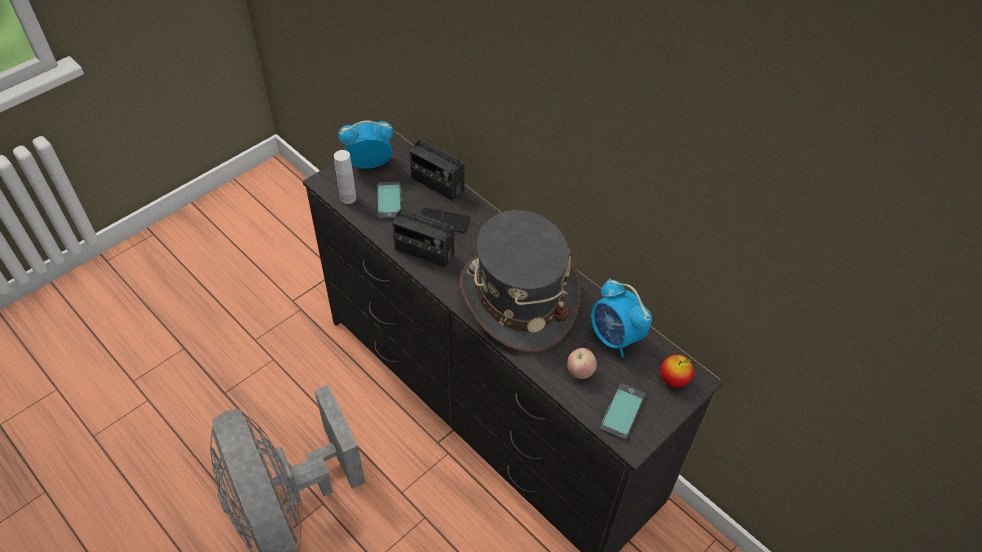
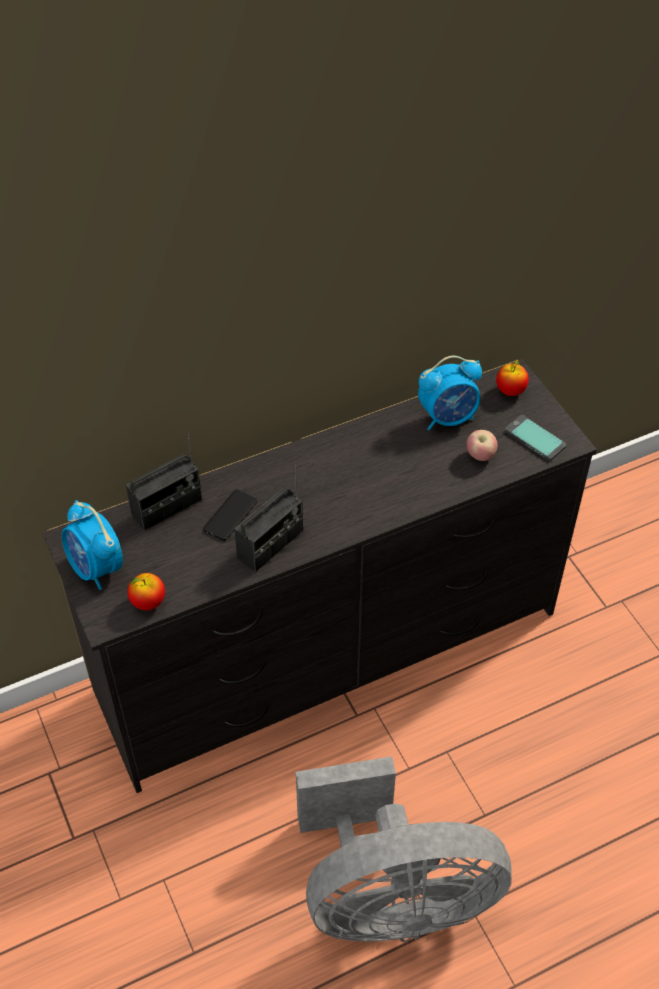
camera: 70 degrees left, 0 degrees up
white bottle [334,150,356,204] -> apple [127,573,165,610]
alarm clock [338,121,393,169] -> alarm clock turned 45 degrees counterclockwise [62,500,123,590]
phone [377,182,402,220] -> none
grey hat [460,210,580,353] -> none

